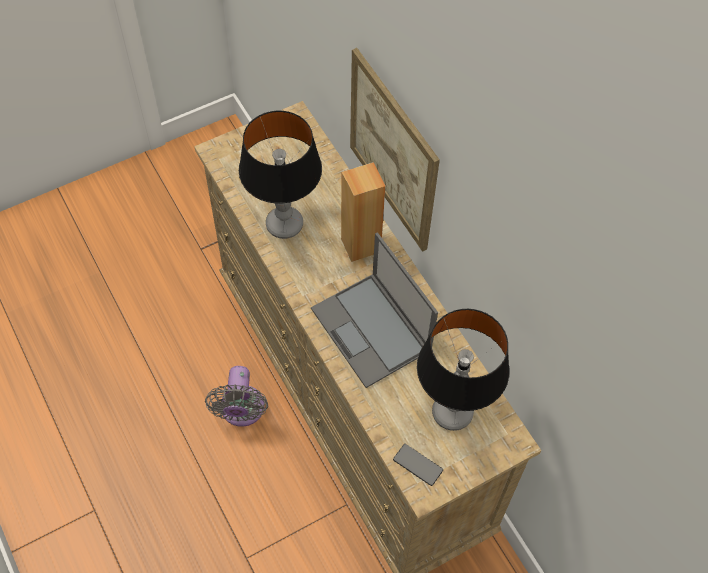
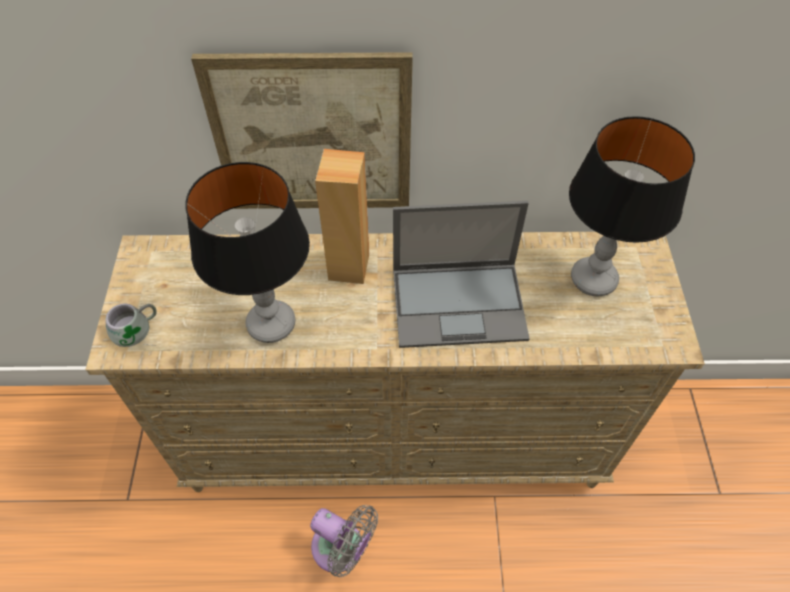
camera: 60 degrees left, 5 degrees down
phone [393,444,443,486] -> none
none -> grey mug [105,303,157,347]

